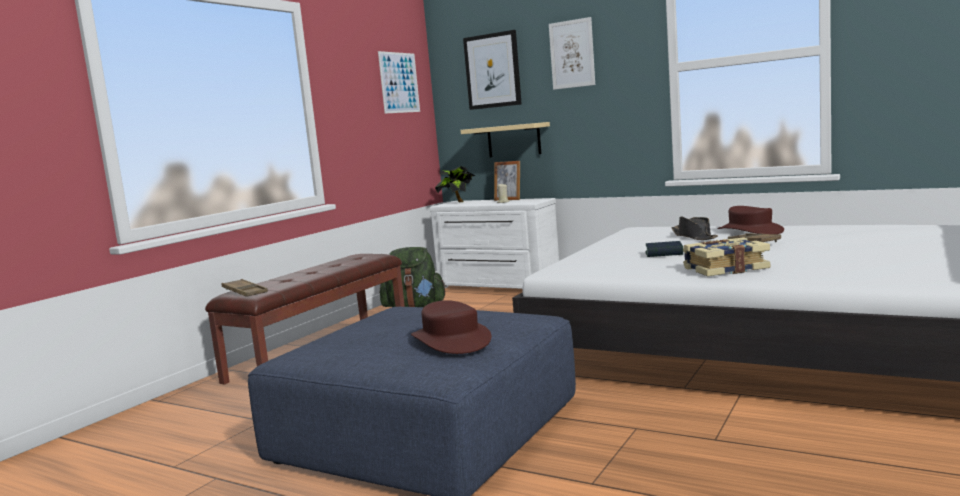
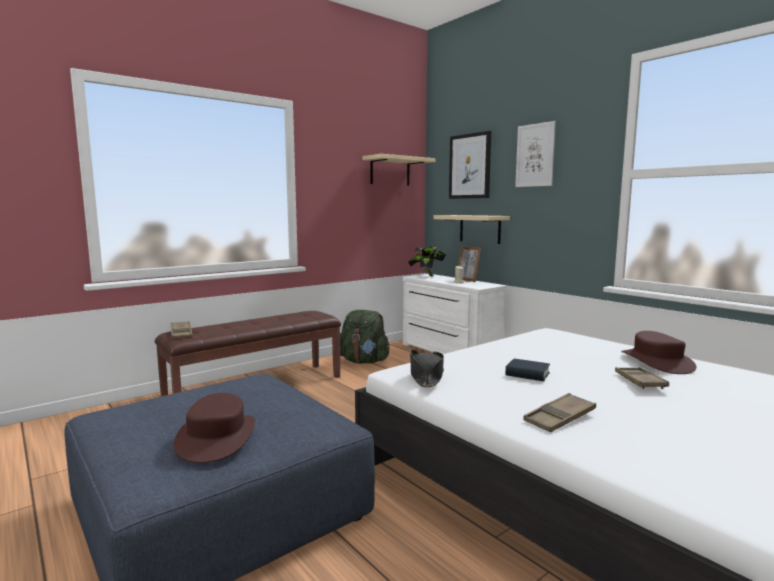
camera: 20 degrees right, 0 degrees up
picture [378,51,420,114] -> beige shelf [362,154,435,185]
black hat [671,216,718,240] -> black hat moved to [410,349,444,387]
book [683,237,770,276] -> brown tray [523,393,596,432]

